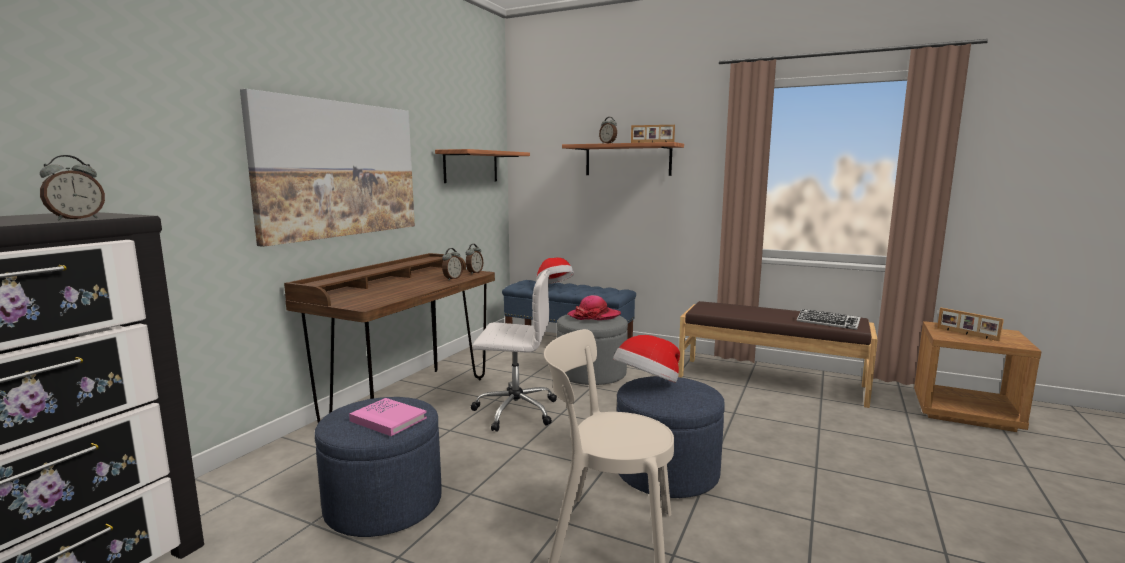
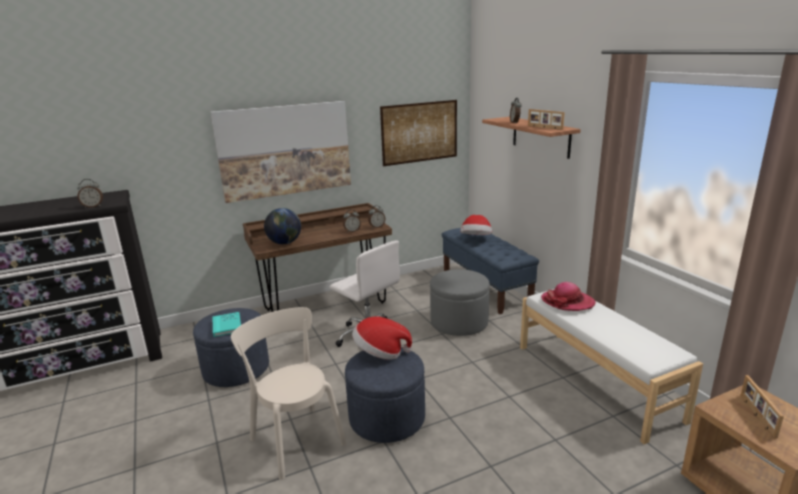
camera: 40 degrees right, 10 degrees up
pink book [349,398,427,436] -> turquoise book [213,312,241,337]
shelf [435,149,530,183] -> picture [380,100,457,166]
hat [568,295,621,320] -> hat moved to [541,282,596,311]
brown bench [678,301,878,408] -> white bench [520,289,703,444]
keyboard [797,309,861,330] -> none
none -> globe [264,208,301,244]

